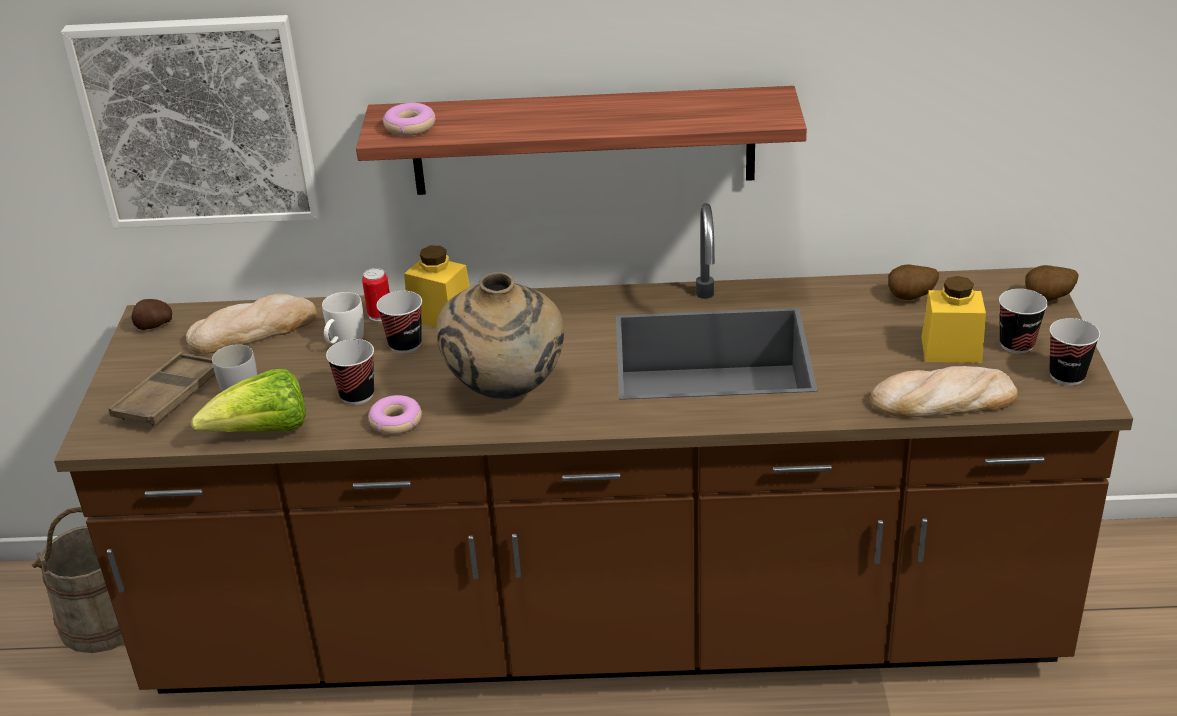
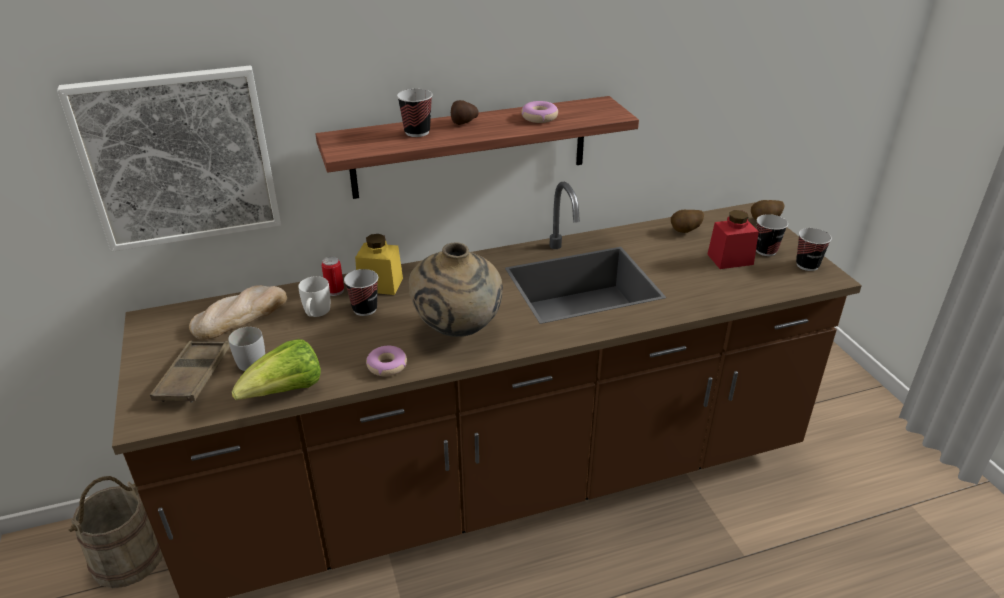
camera: 20 degrees left, 0 degrees up
potato [131,299,172,330] -> potato moved to [451,100,479,125]
cup [326,339,374,405] -> cup moved to [397,89,433,137]
donut [383,103,435,136] -> donut moved to [521,101,558,123]
bread [870,366,1018,417] -> none
yellow jar [921,276,986,363] -> red jar [707,210,759,269]

